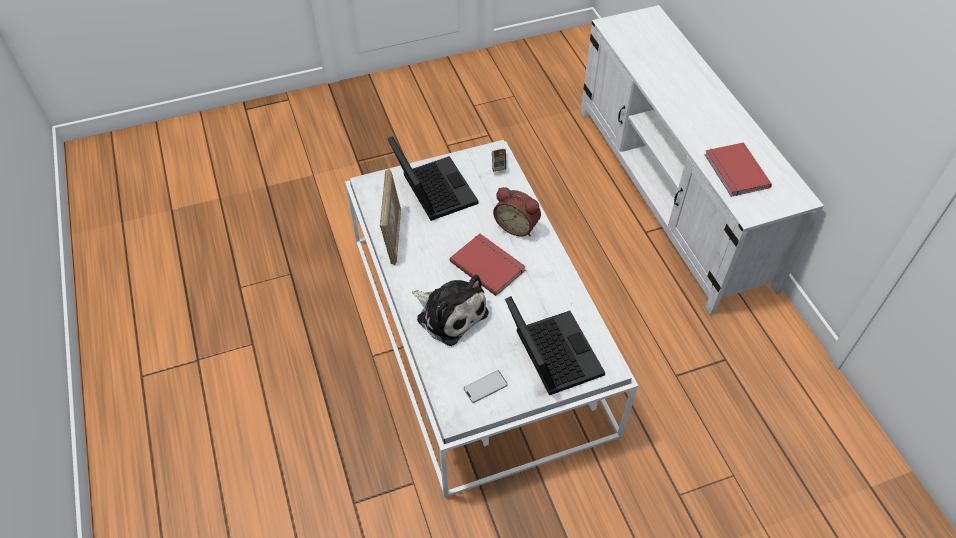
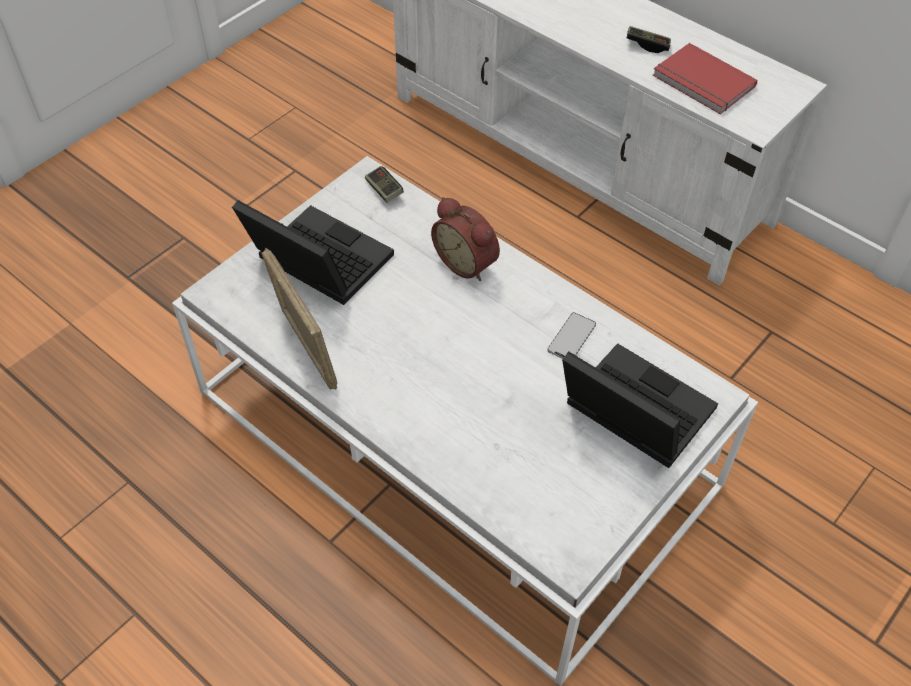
camera: 30 degrees left, 0 degrees up
plush toy [412,274,489,346] -> none
red book [450,234,526,296] -> none
phone [464,370,508,403] -> phone moved to [547,312,596,359]
alarm clock [493,187,541,237] -> alarm clock turned 45 degrees clockwise [431,197,500,281]
none -> game controller [627,26,671,53]

